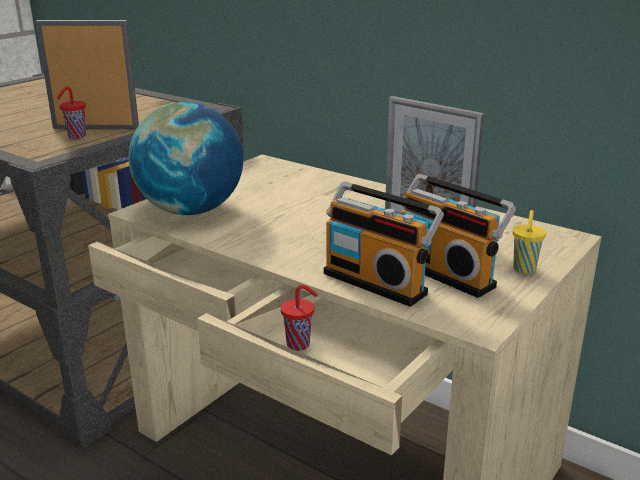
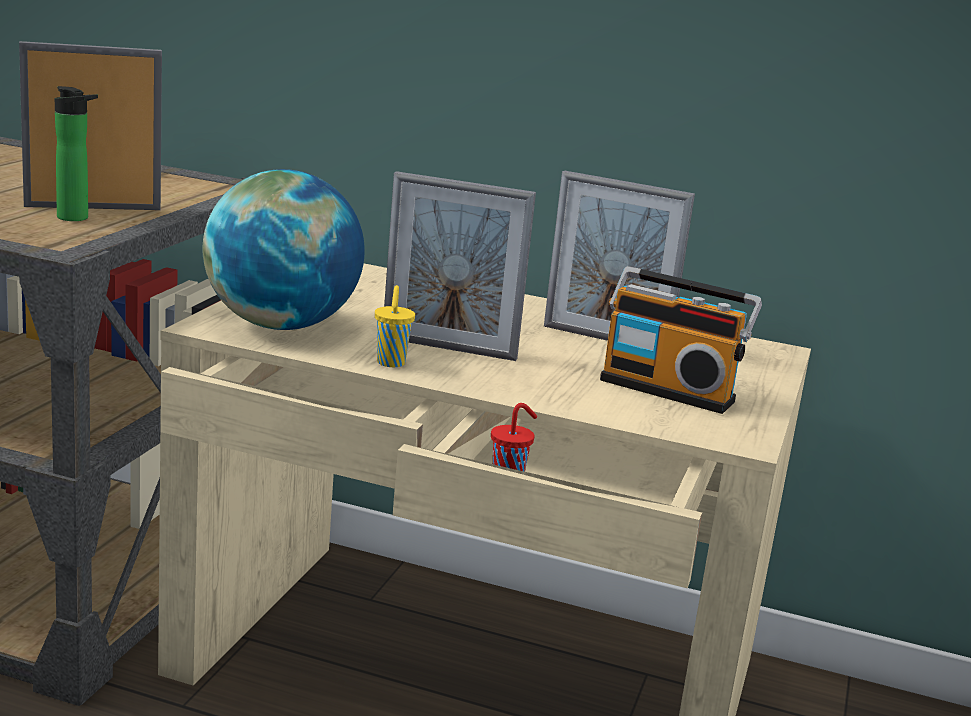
camera: 20 degrees left, 5 degrees down
red cup [57,86,86,139] -> bottle [55,86,98,221]
radio [324,182,444,307] -> none
yellow cup [513,210,546,274] -> yellow cup moved to [375,285,415,367]
none -> picture frame [384,171,536,361]

